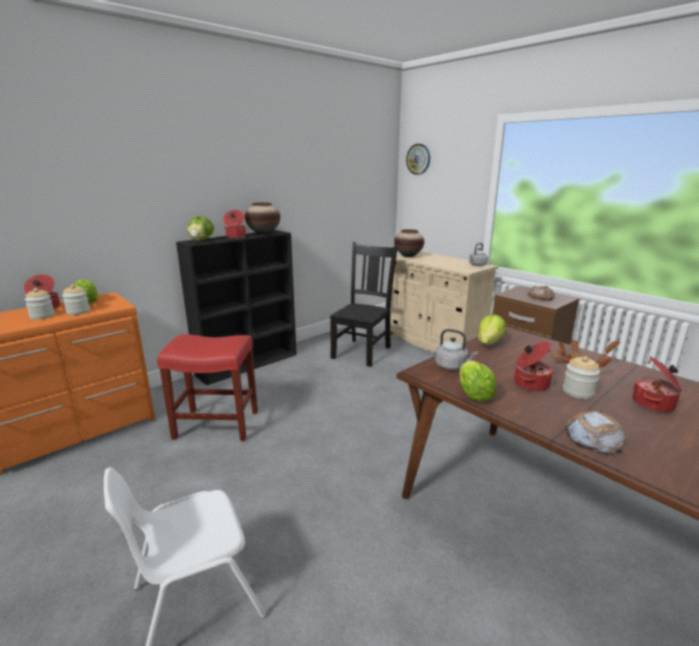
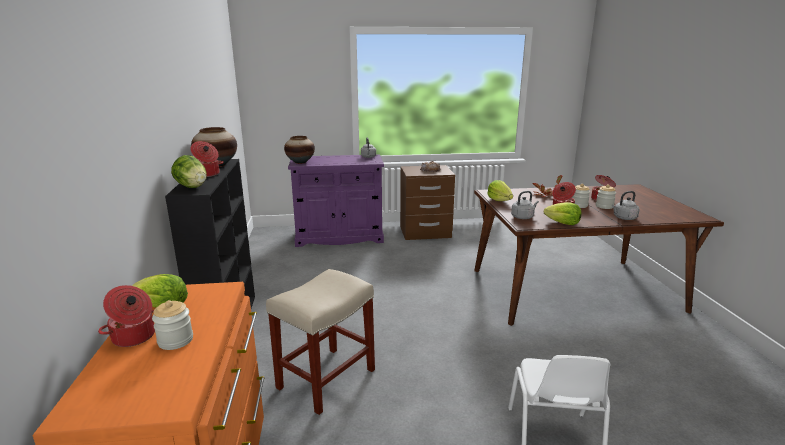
camera: 55 degrees left, 0 degrees up
jar [62,284,90,315] -> jar moved to [596,184,616,209]
red stool [157,334,258,441] -> beige stool [266,269,375,415]
black chair [330,242,398,367] -> none
beige cabinet [389,251,498,353] -> purple cabinet [288,154,384,247]
wall clock [406,144,430,175] -> none
bread [566,409,626,455] -> grey kettle [612,191,639,220]

